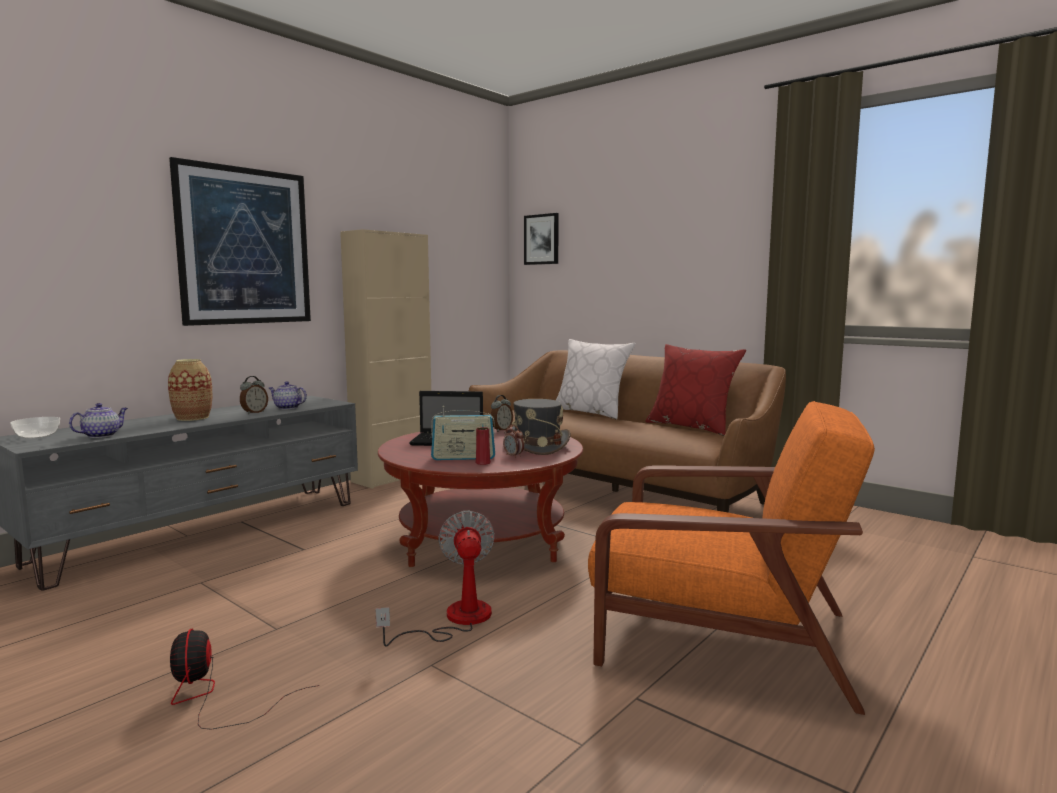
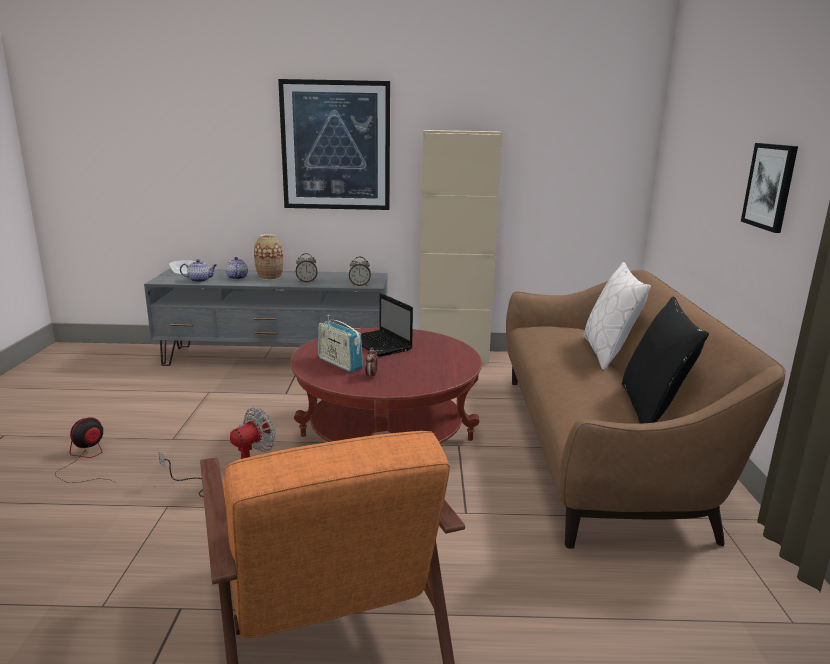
camera: 50 degrees right, 10 degrees up
teapot [269,381,307,409] -> teapot moved to [225,257,248,279]
red vase [476,427,491,465] -> none
alarm clock [491,395,513,432] -> alarm clock moved to [349,257,371,286]
grey hat [504,399,571,455] -> none
picture [524,213,559,265] -> picture moved to [741,143,798,233]
red pillow [645,344,746,436] -> black pillow [621,296,709,424]

